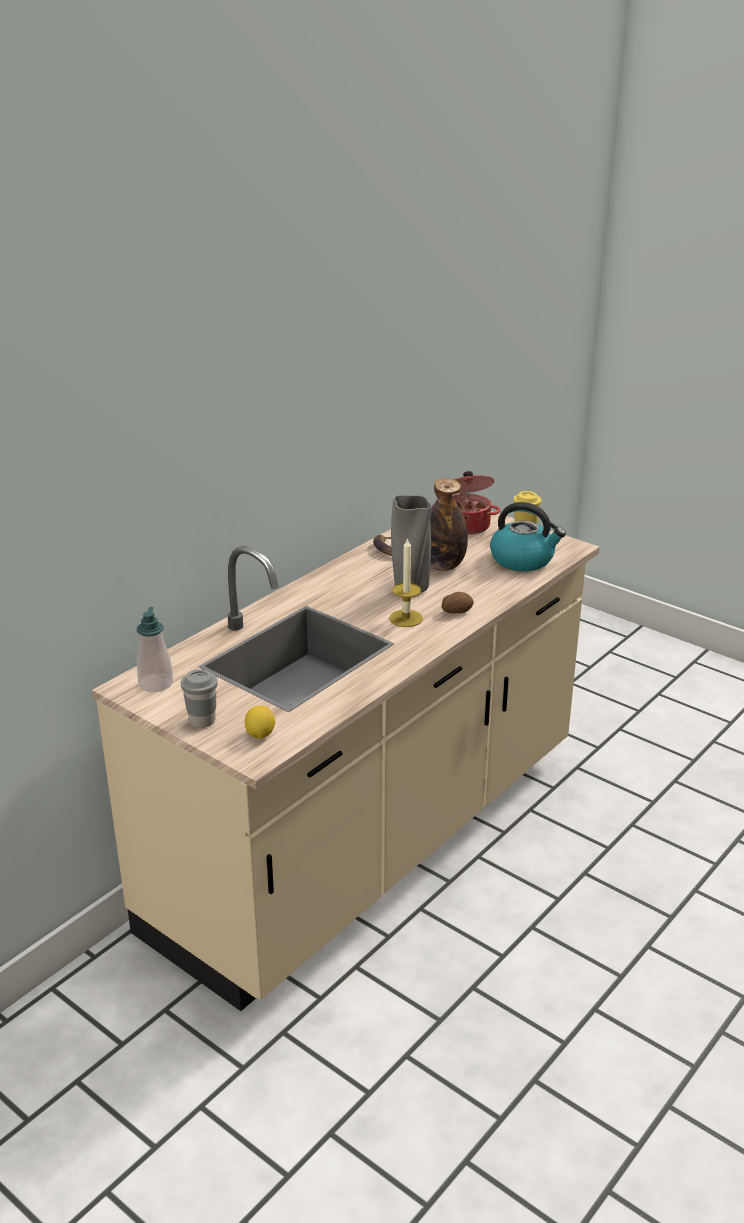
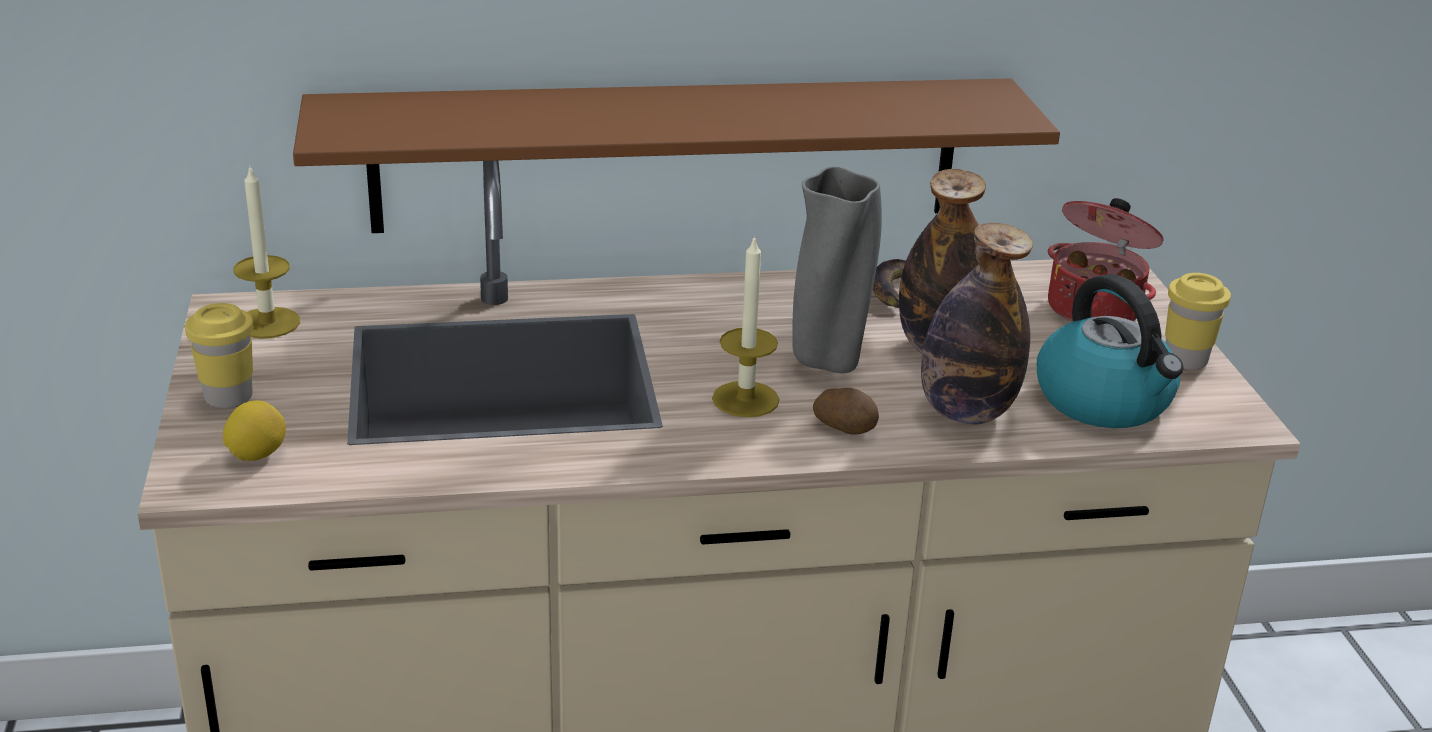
camera: 40 degrees right, 0 degrees up
soap dispenser [137,607,173,692] -> candle [233,164,300,339]
grey cup [181,669,218,728] -> yellow cup [185,303,253,408]
none -> brown shelf [293,78,1060,233]
none -> bottle [921,223,1033,425]

